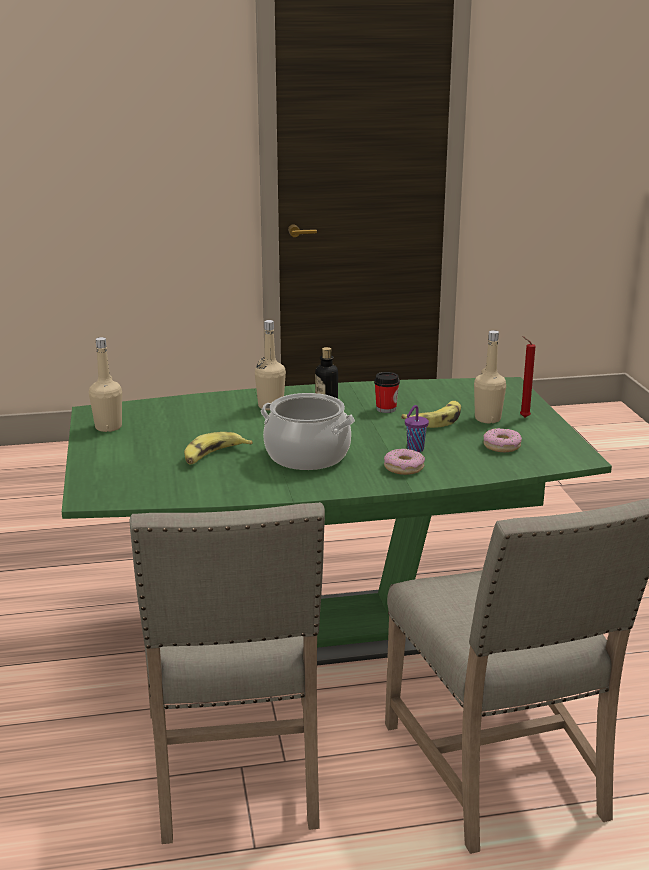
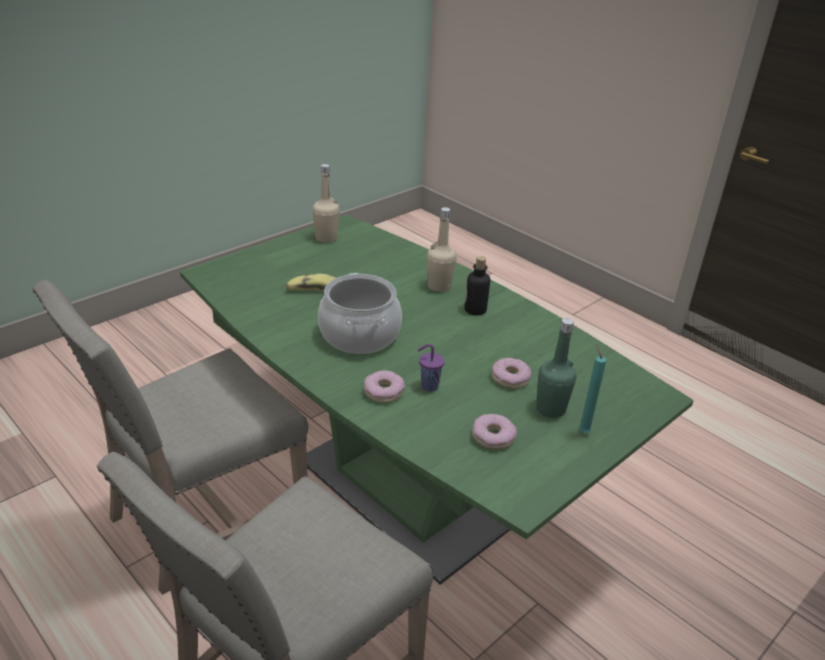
camera: 55 degrees right, 10 degrees up
cup [374,372,400,413] -> none
banana [401,401,461,428] -> donut [491,358,531,389]
beige bottle [474,330,506,423] -> green bottle [536,318,576,418]
red candle [520,336,535,418] -> turquoise candle [579,344,607,433]

